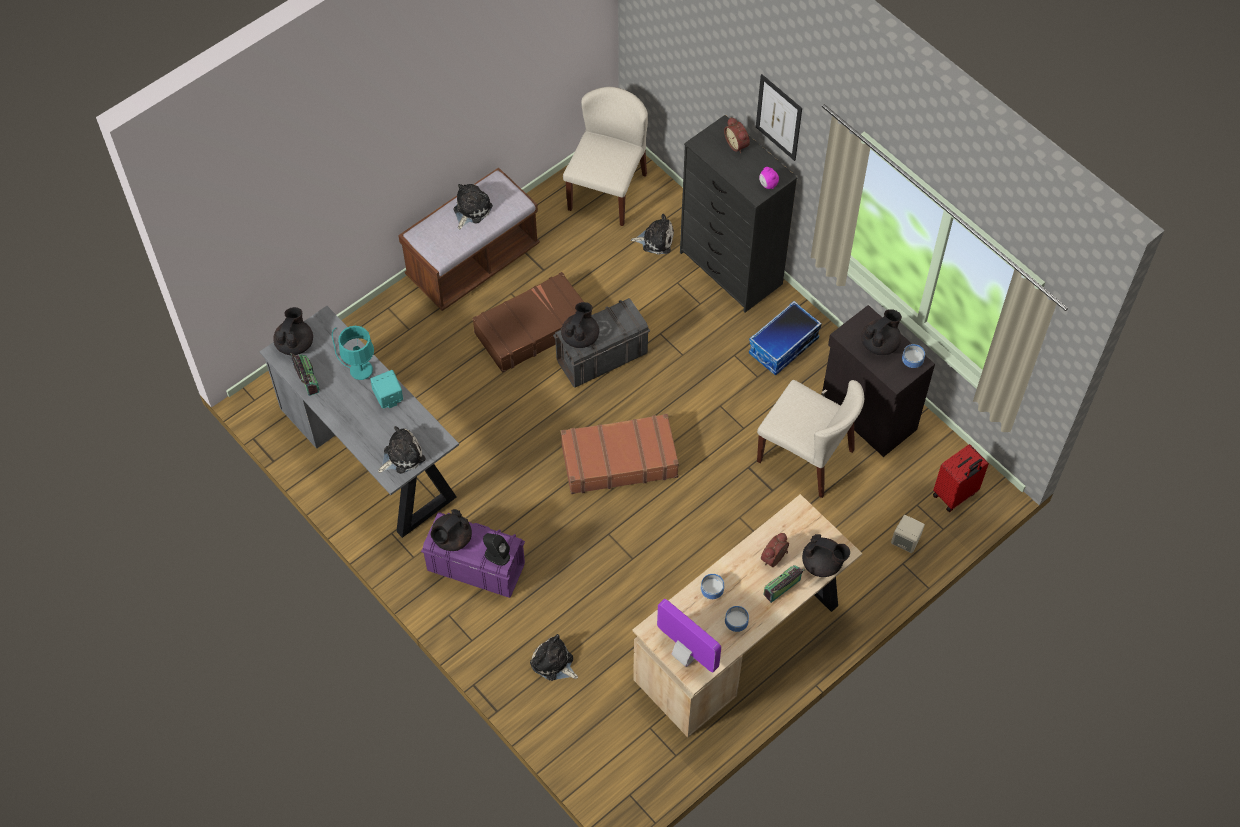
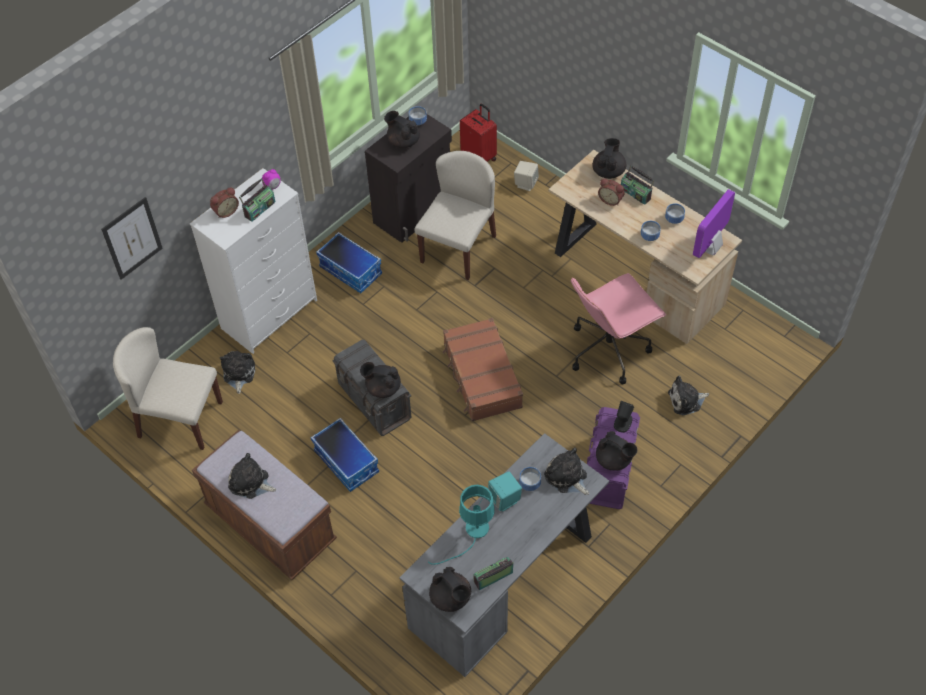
camera: 95 degrees left, 5 degrees down
black teapot [273,307,313,355] -> black teapot turned 135 degrees counterclockwise [429,567,471,612]
brown suitcase [473,272,584,373] -> storage box [311,418,379,492]
plush toy [530,634,578,681] -> plush toy turned 45 degrees clockwise [668,376,709,415]
black dresser [680,115,798,312] -> white dresser [190,168,317,354]
picture [756,74,802,161] -> picture moved to [101,197,163,280]
none -> radio [239,178,275,222]
none -> bowl [519,467,541,491]
none -> pink office chair [571,273,666,384]

